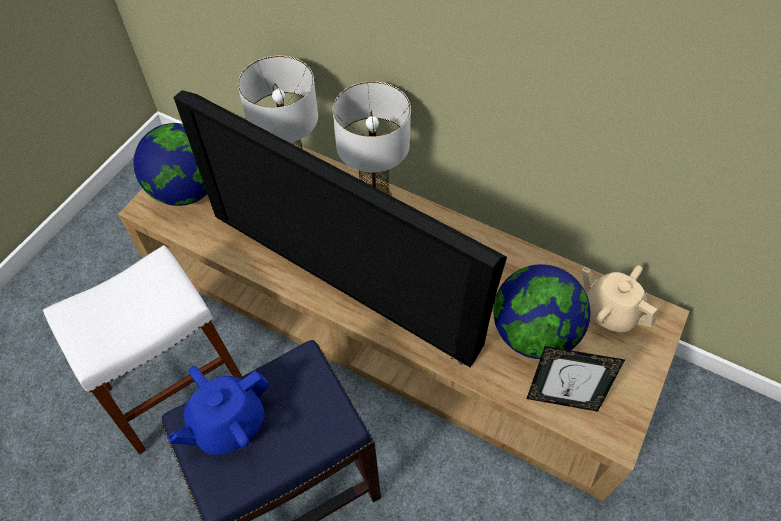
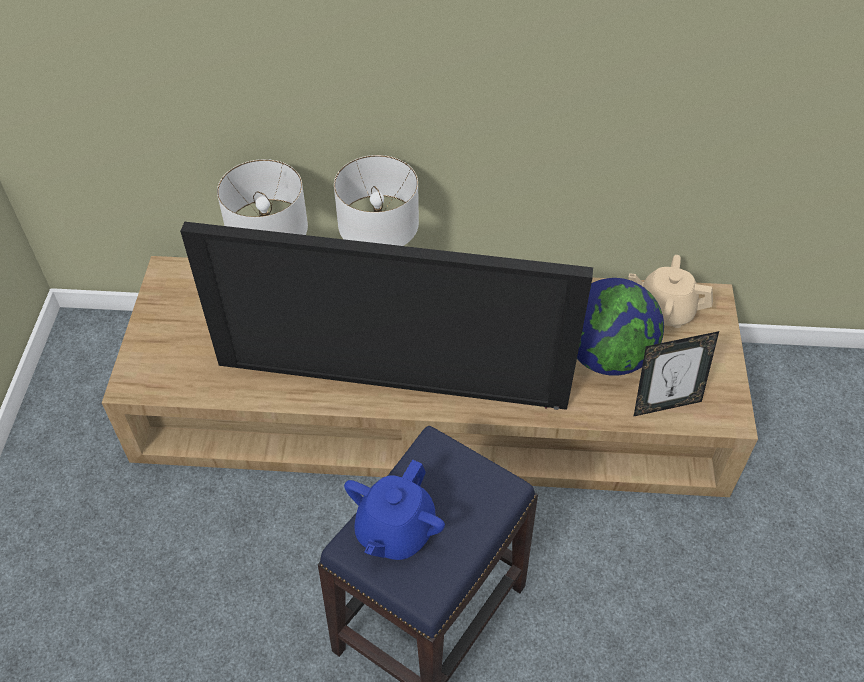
camera: 25 degrees left, 5 degrees down
white stool [43,245,242,454] -> none
globe [133,123,207,206] -> none

